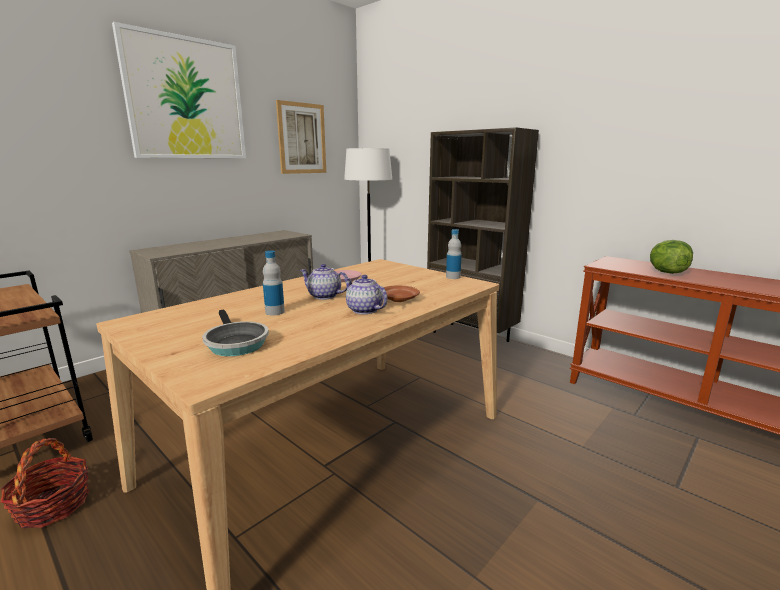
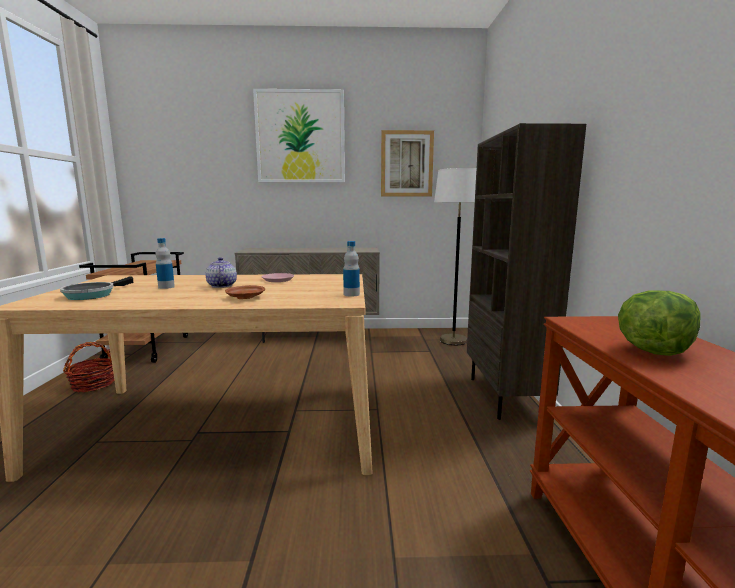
camera: 45 degrees right, 5 degrees down
teapot [344,275,388,314] -> none

